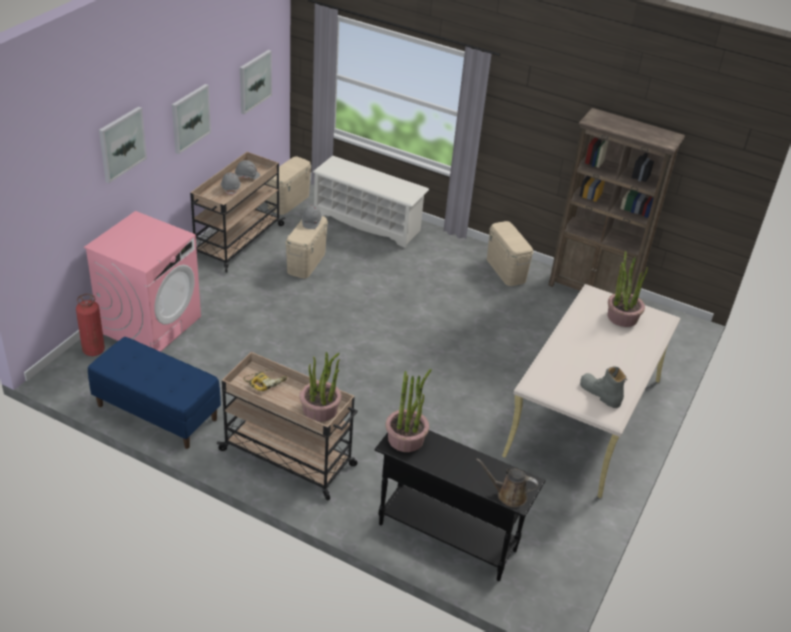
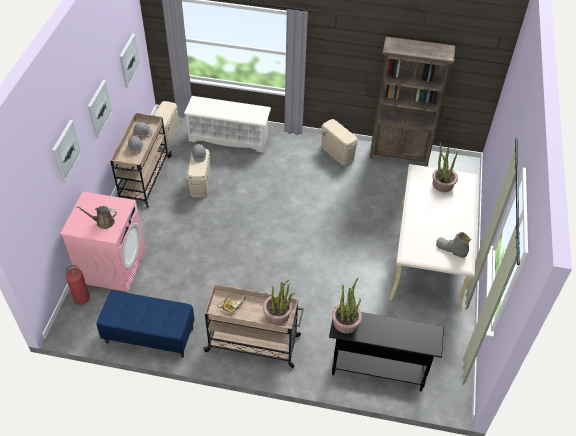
camera: 15 degrees left, 10 degrees up
brown watering can [476,458,538,507] -> brown watering can moved to [76,206,117,229]

